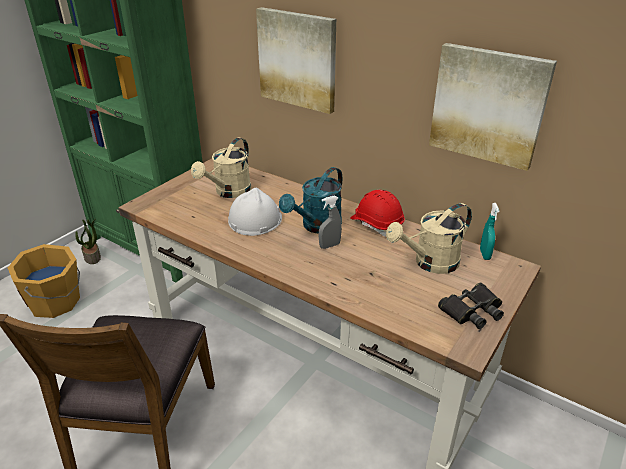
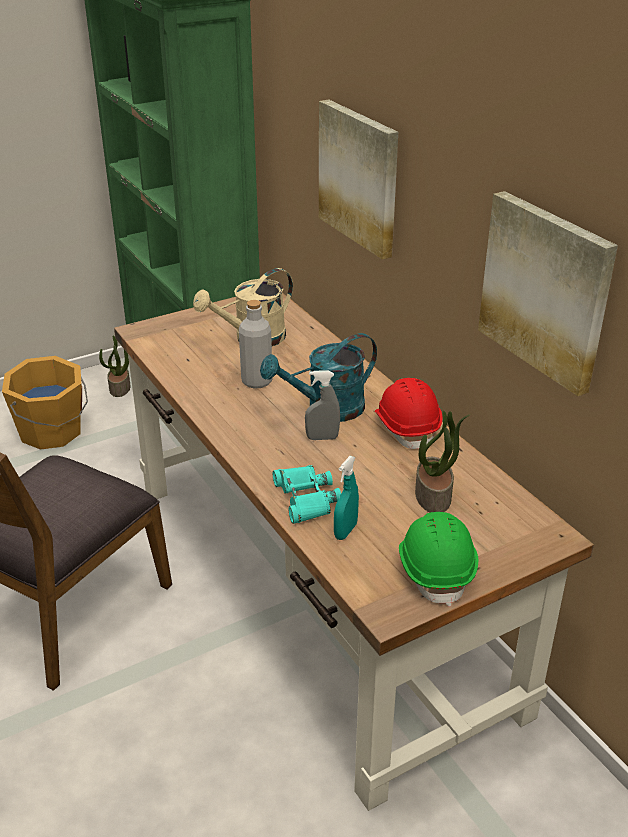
camera: 25 degrees right, 0 degrees up
white hard hat [228,188,282,236] -> grey bottle [239,300,273,389]
beige watering can [386,203,472,274] -> potted plant [415,410,471,513]
black binoculars [438,283,504,329] -> green hard hat [399,512,478,607]
turquoise spray bottle [480,203,499,260] -> turquoise spray bottle moved to [334,456,359,540]
none -> turquoise binoculars [273,465,341,524]

